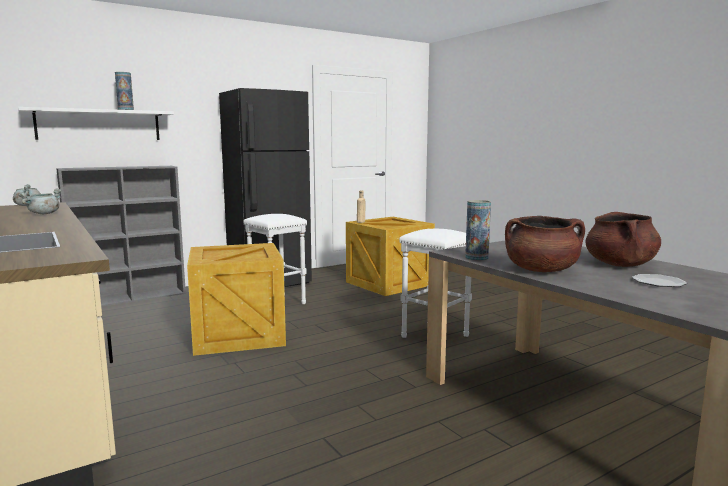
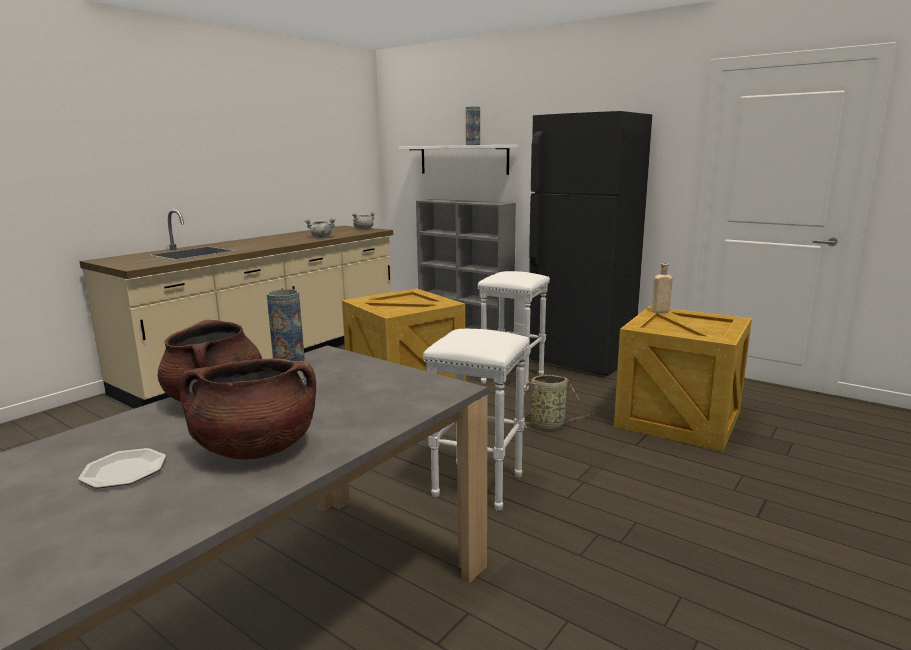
camera: 70 degrees right, 5 degrees up
none -> basket [524,374,596,430]

